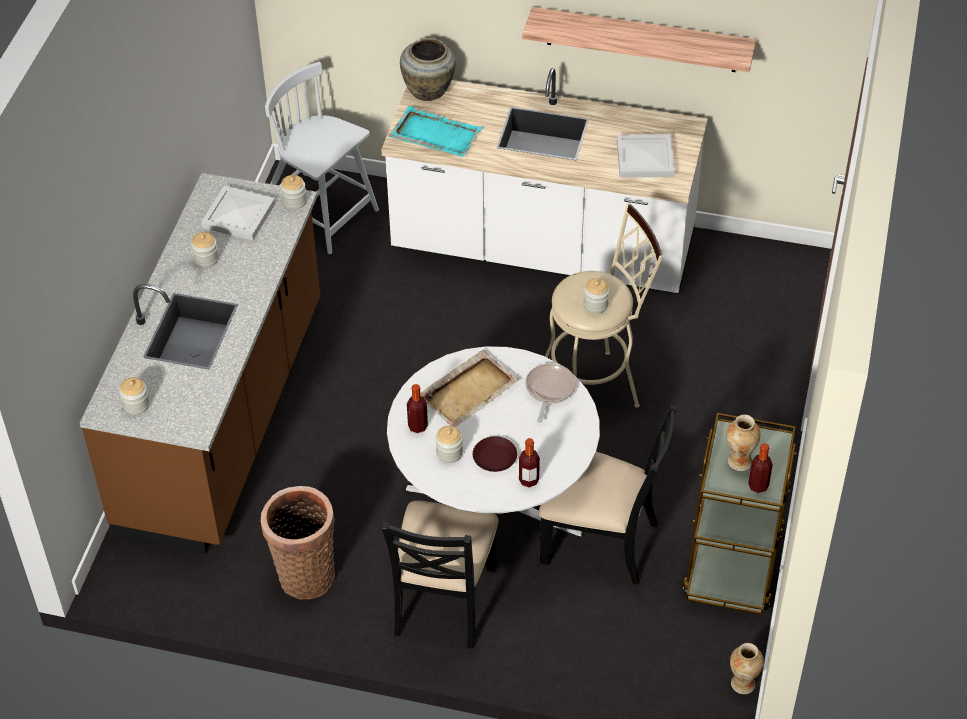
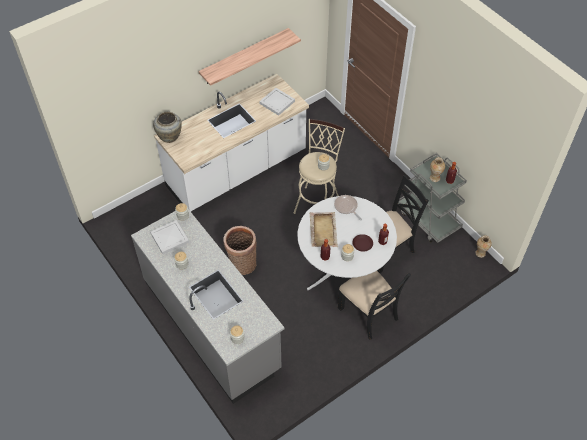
camera: 50 degrees left, 5 degrees up
brown counter [80,173,320,554] -> grey counter [131,209,285,404]
basket [261,486,335,600] -> basket moved to [223,226,257,275]
white chair [265,62,379,254] -> none
turquoise tray [388,106,483,157] -> none
brown cart [683,413,797,615] -> grey cart [398,153,467,243]

